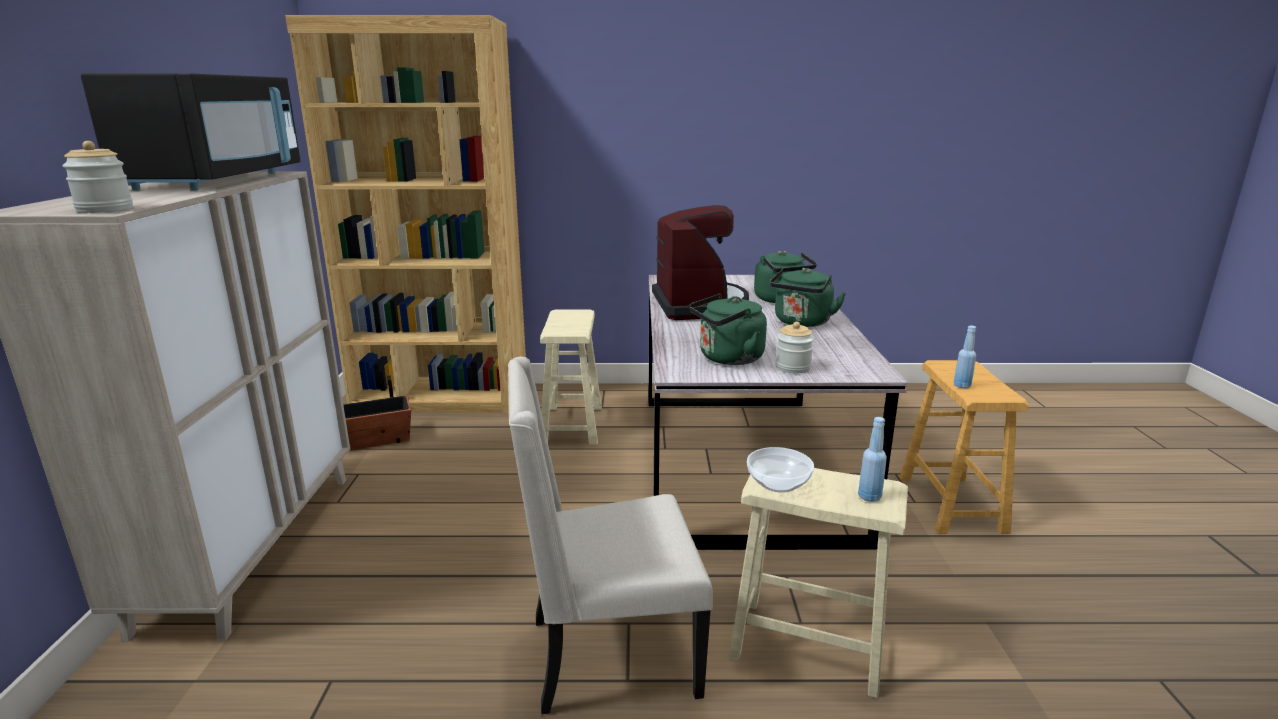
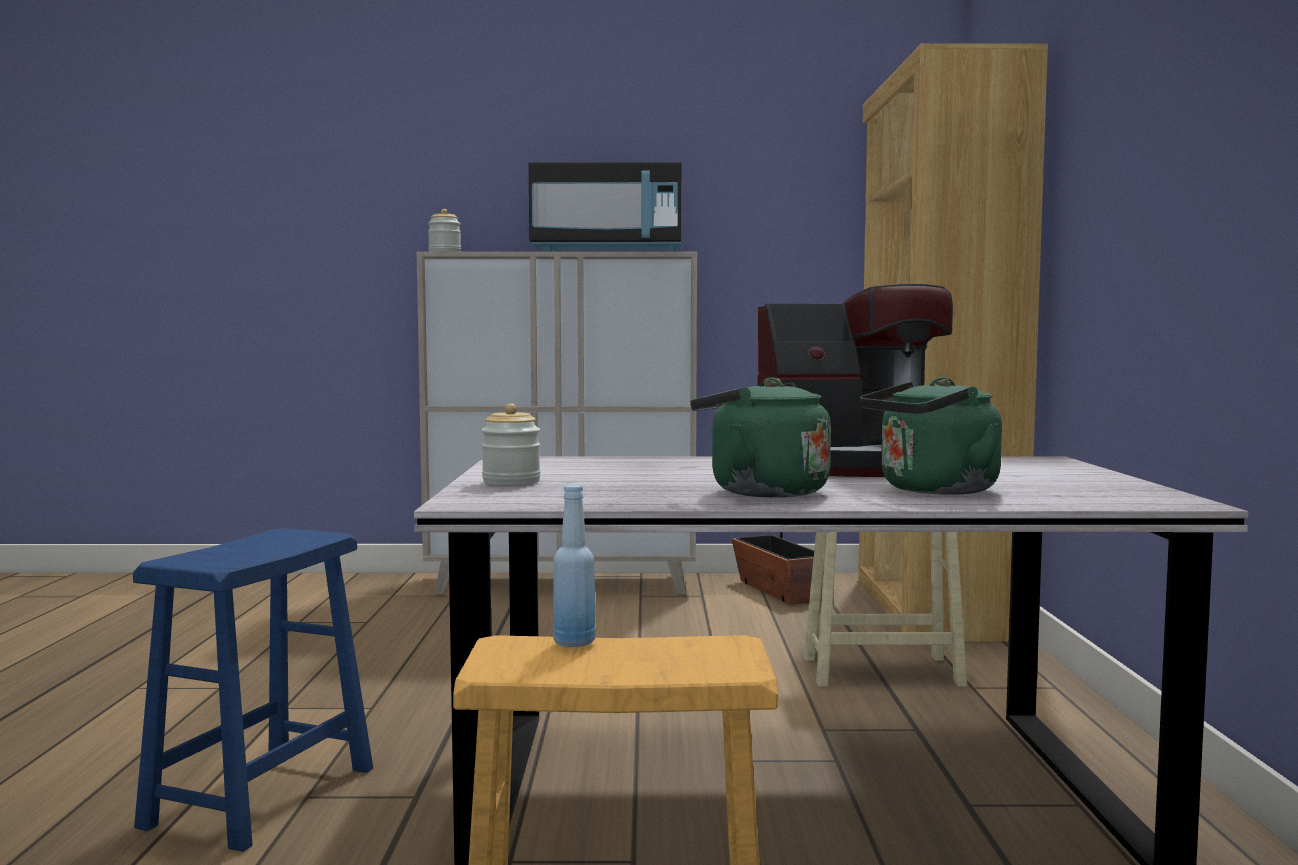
camera: 90 degrees right, 15 degrees down
beige chair [508,356,713,715] -> none
green kettle [689,294,767,365] -> none
beige stool [729,468,908,698] -> blue stool [133,528,373,852]
bowl [747,447,814,493] -> none
blue bottle [858,417,887,502] -> none

